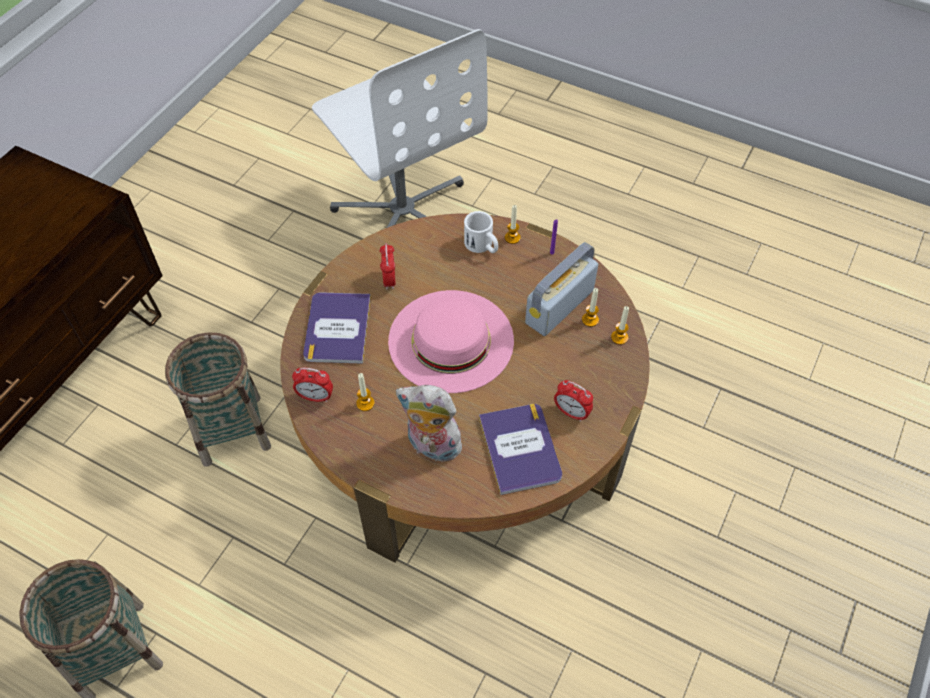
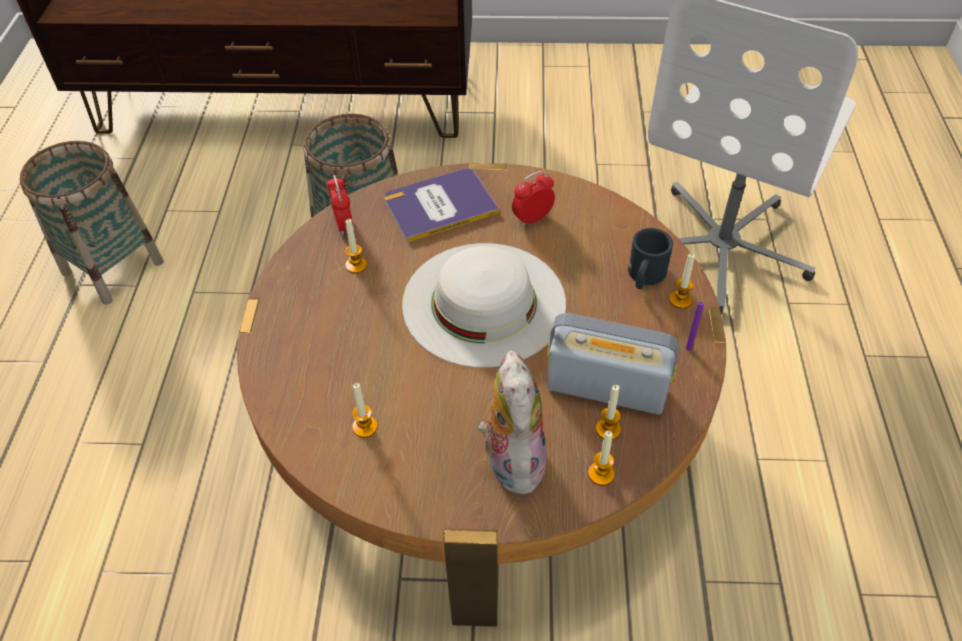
camera: 65 degrees right, 5 degrees down
pink hat [388,290,514,393] -> white hat [402,243,566,368]
plush toy [396,385,462,462] -> plush toy moved to [477,350,547,496]
white mug [464,211,498,253] -> black mug [628,228,673,289]
book [479,404,562,495] -> candle [352,383,378,438]
alarm clock [554,380,593,421] -> none

